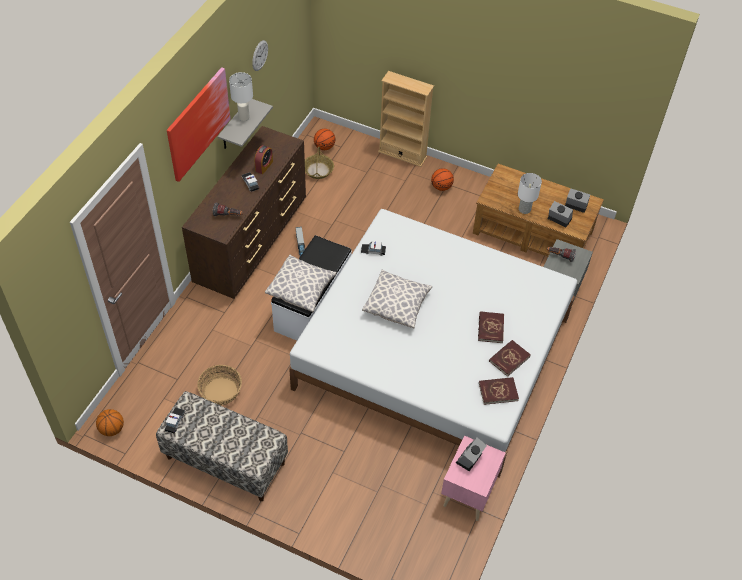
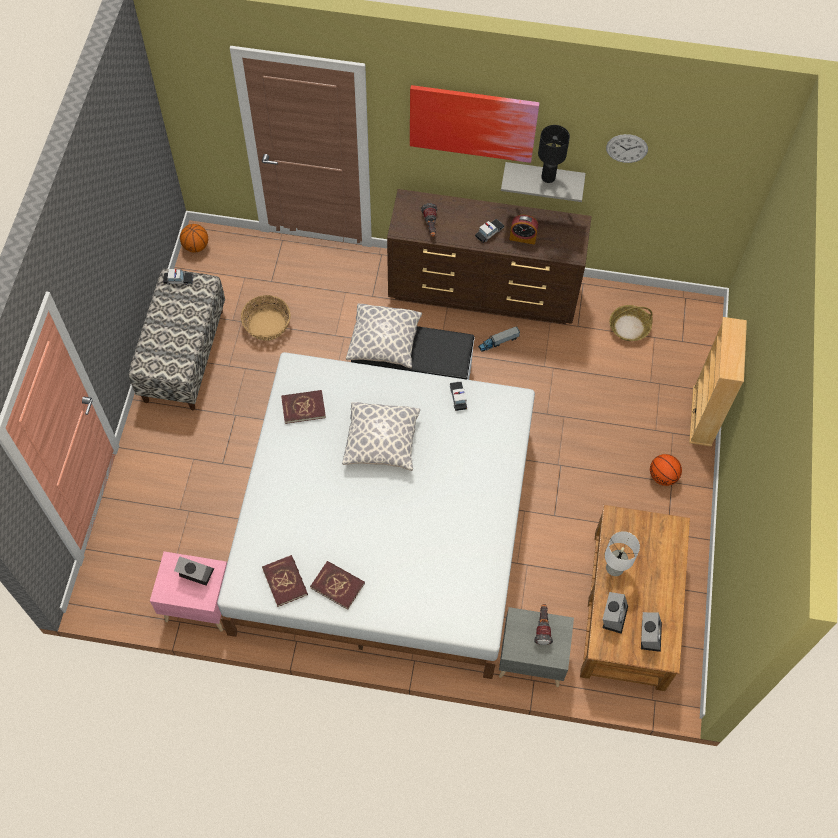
camera: 75 degrees right, 10 degrees up
white table lamp [229,72,253,121] -> black table lamp [538,125,570,183]
basketball [314,129,335,150] -> none
red book [478,311,504,343] -> red book moved to [281,390,326,424]

